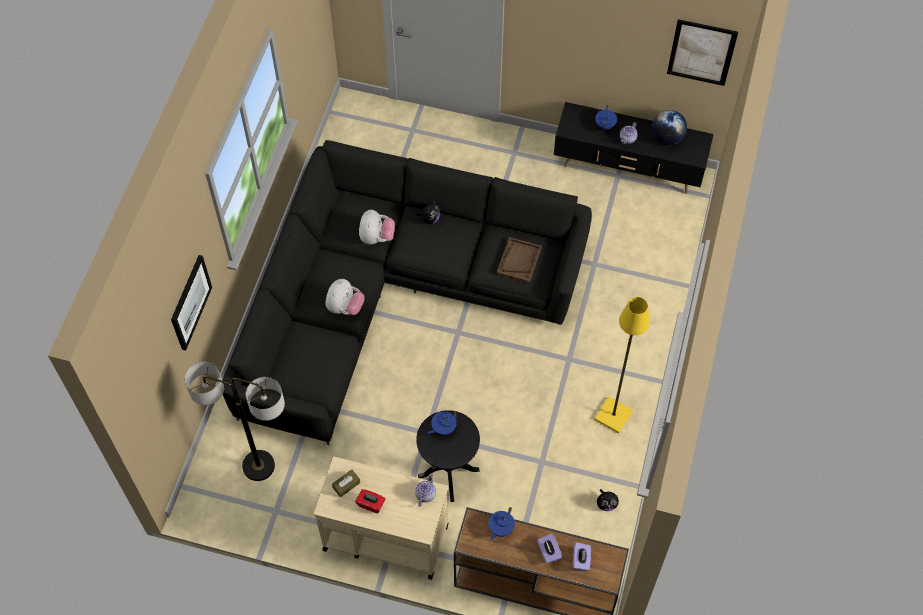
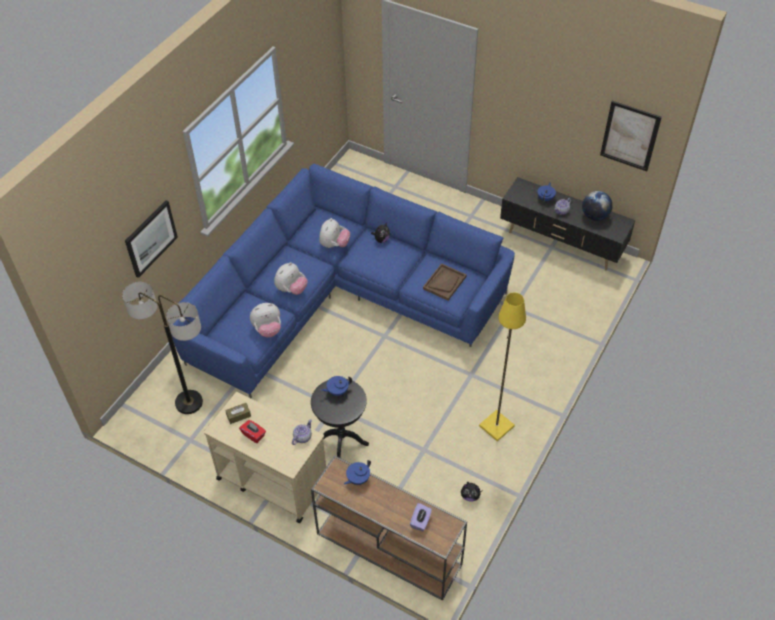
camera: 15 degrees right, 10 degrees down
black sofa [222,140,592,445] -> blue sofa [171,164,515,399]
purple tissue box [537,533,562,564] -> none
none -> plush toy [250,303,281,337]

